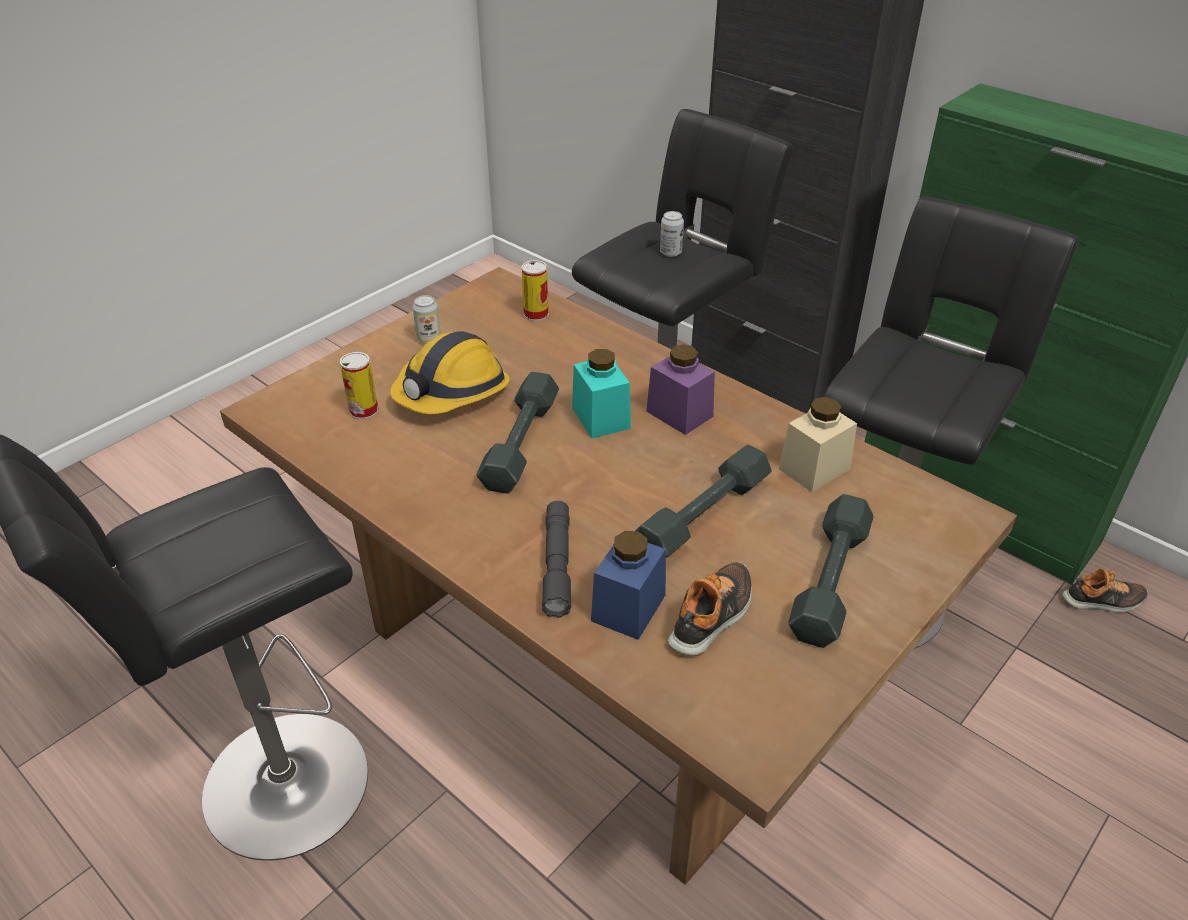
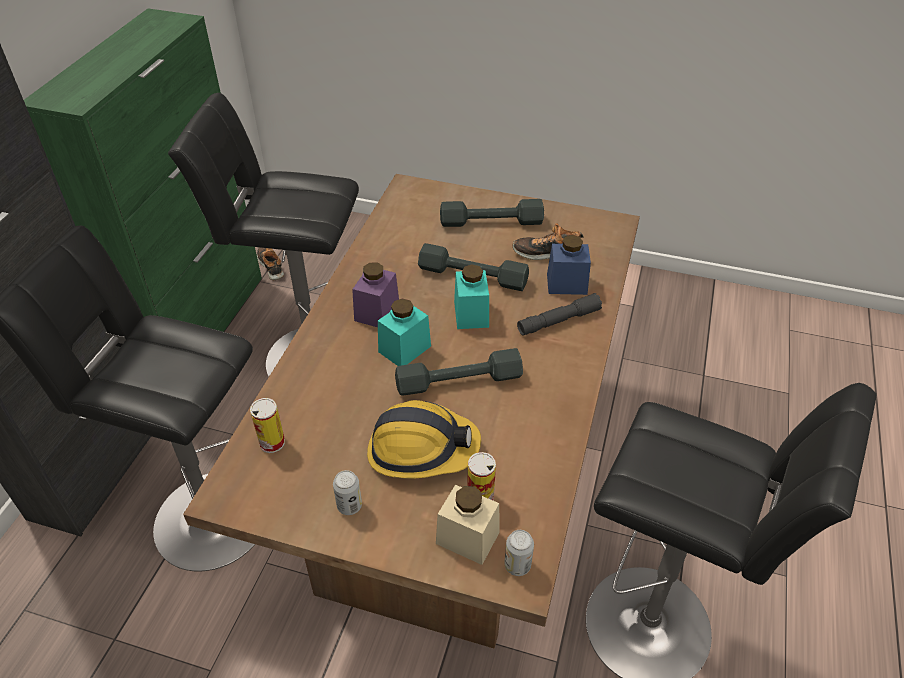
camera: 115 degrees left, 5 degrees up
can [660,211,684,257] -> can moved to [505,530,534,576]
beige jar [779,397,857,492] -> beige jar moved to [436,485,500,565]
none -> turquoise jar [454,264,489,329]

